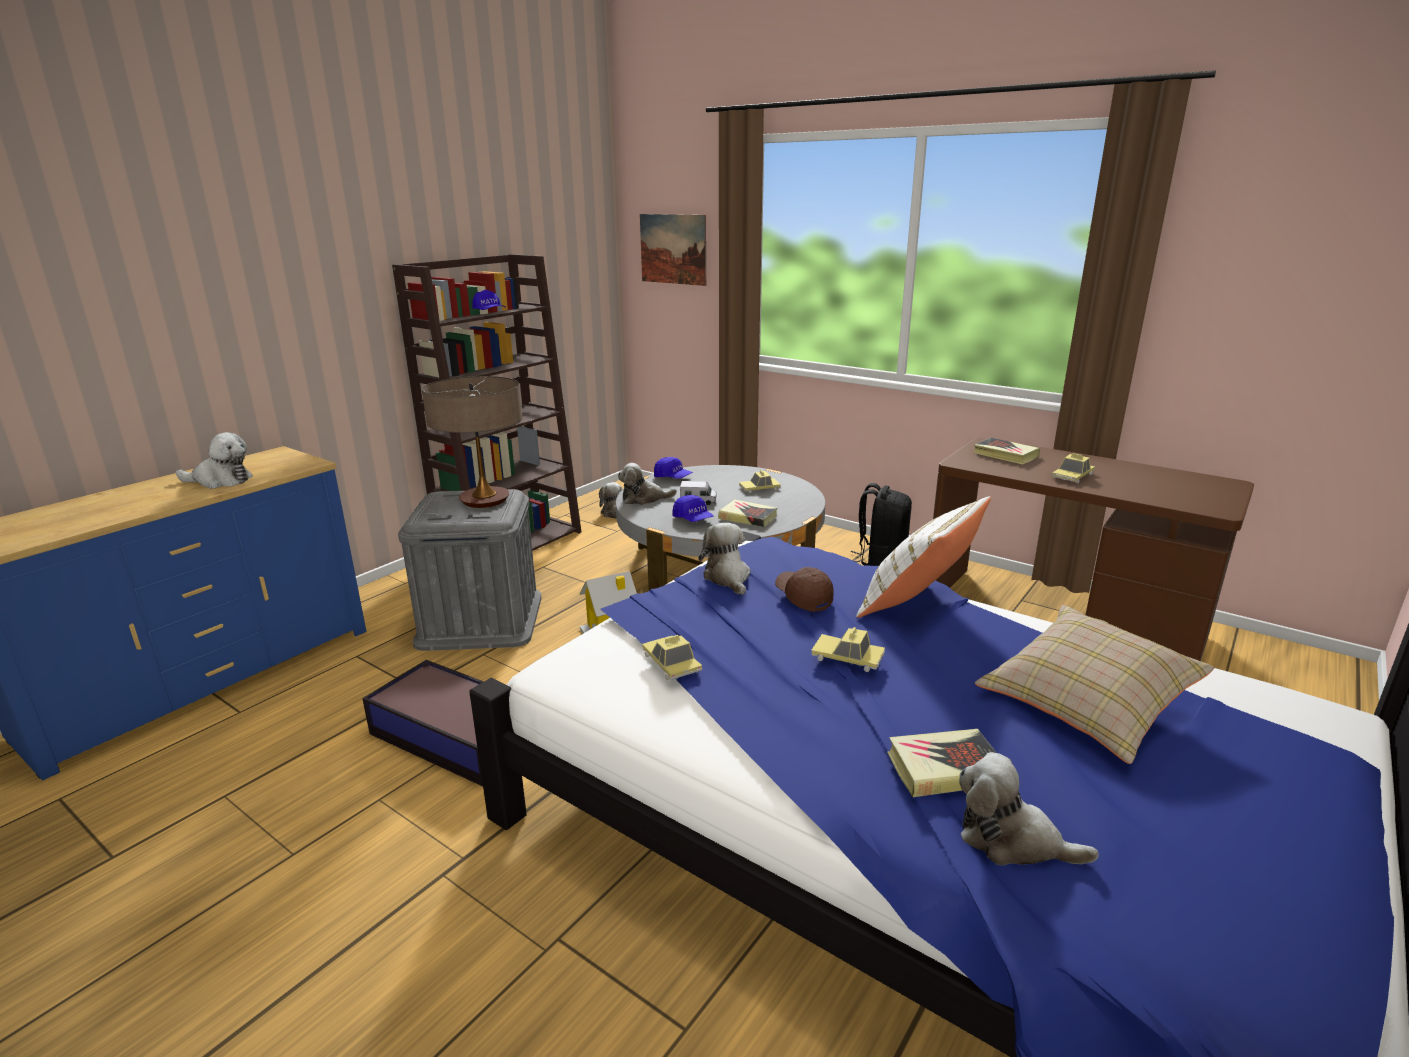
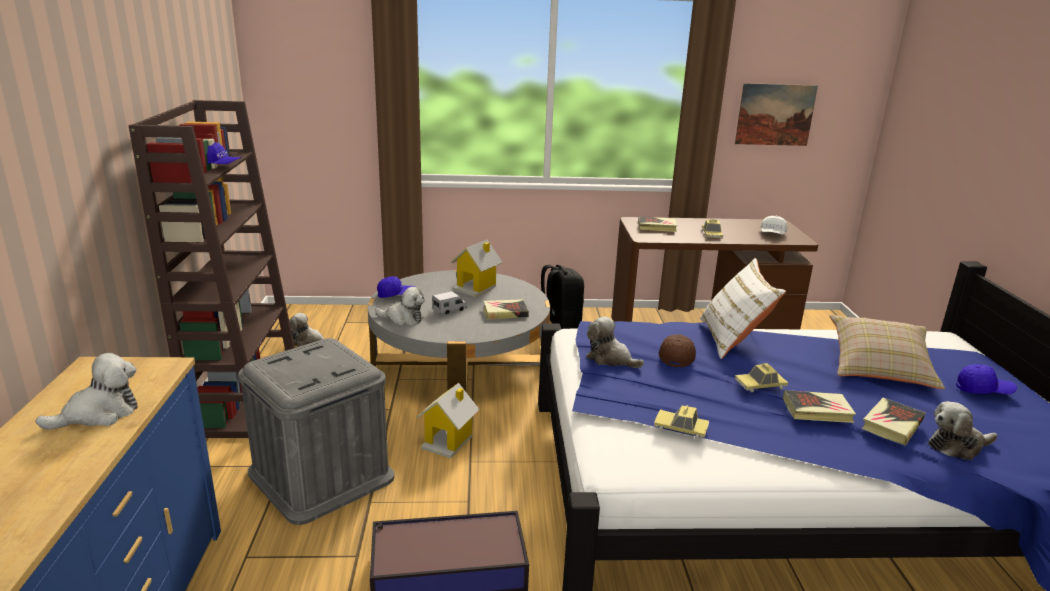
camera: 40 degrees left, 0 degrees up
table lamp [422,376,523,508] -> none
plush toy [618,463,677,505] -> plush toy turned 120 degrees counterclockwise [375,287,424,326]
picture [640,214,706,286] -> picture moved to [735,83,818,146]
blue cap [672,495,714,522] -> blue cap moved to [956,364,1017,394]
toy car [739,470,781,493] -> toy house [451,240,503,297]
brown cap [775,567,834,612] -> brown cap turned 90 degrees clockwise [659,334,696,367]
none -> white cap [760,216,787,235]
none -> book [783,390,856,423]

